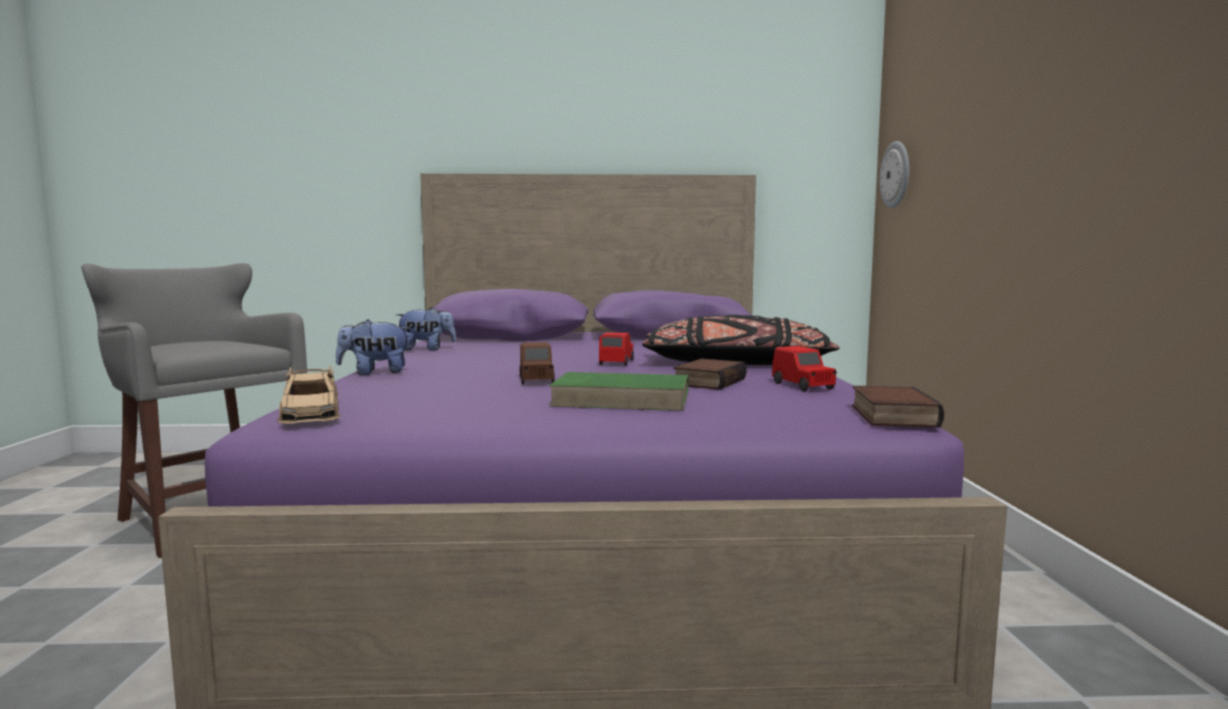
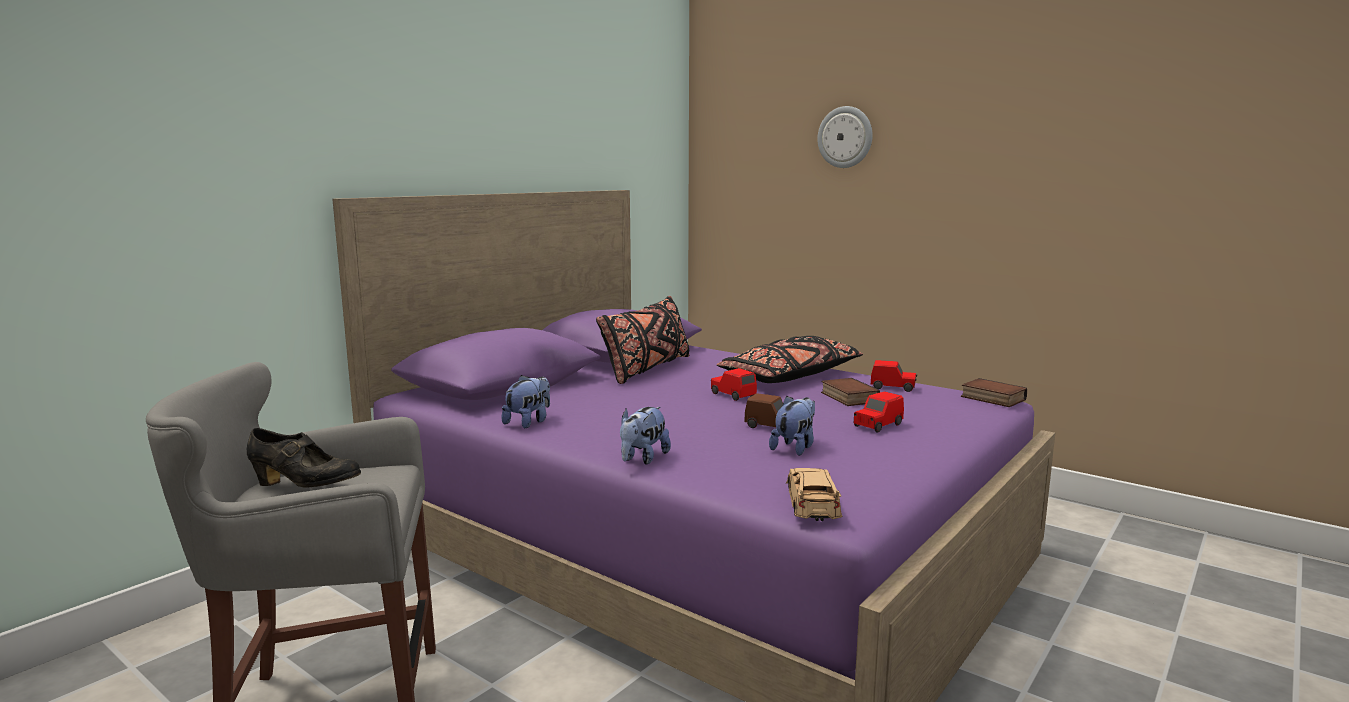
camera: 50 degrees left, 5 degrees up
beige toy car [277,365,341,424] -> beige toy car turned 105 degrees counterclockwise [786,468,842,521]
green book [549,372,688,411] -> red toy car [854,392,904,433]
wall clock [879,141,909,208] -> wall clock moved to [817,106,873,168]
none -> black shoe [247,428,361,487]
none -> black pillow [596,296,689,384]
none -> plush toy [769,396,815,456]

